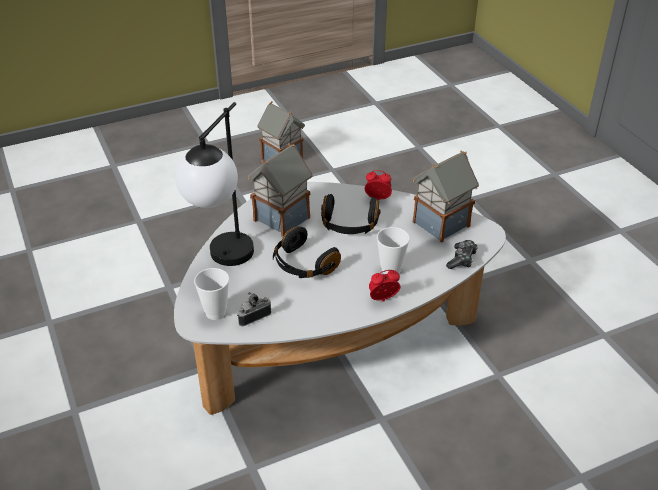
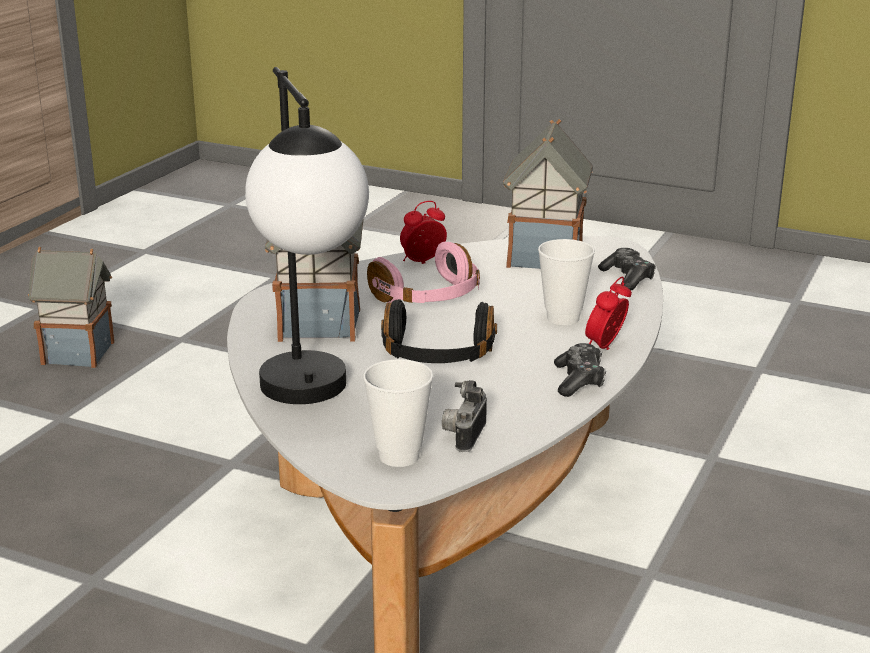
camera: 40 degrees left, 15 degrees down
black headphones [321,194,381,234] -> pink headphones [367,242,480,303]
none -> game controller [554,343,606,397]

